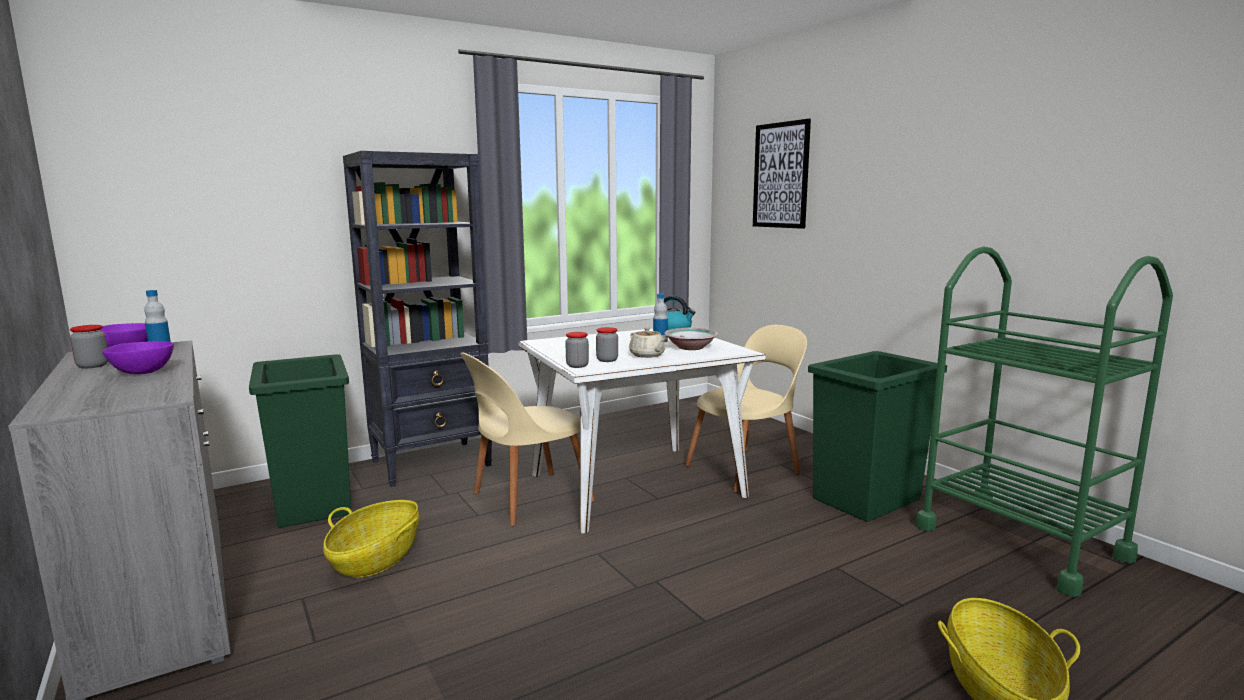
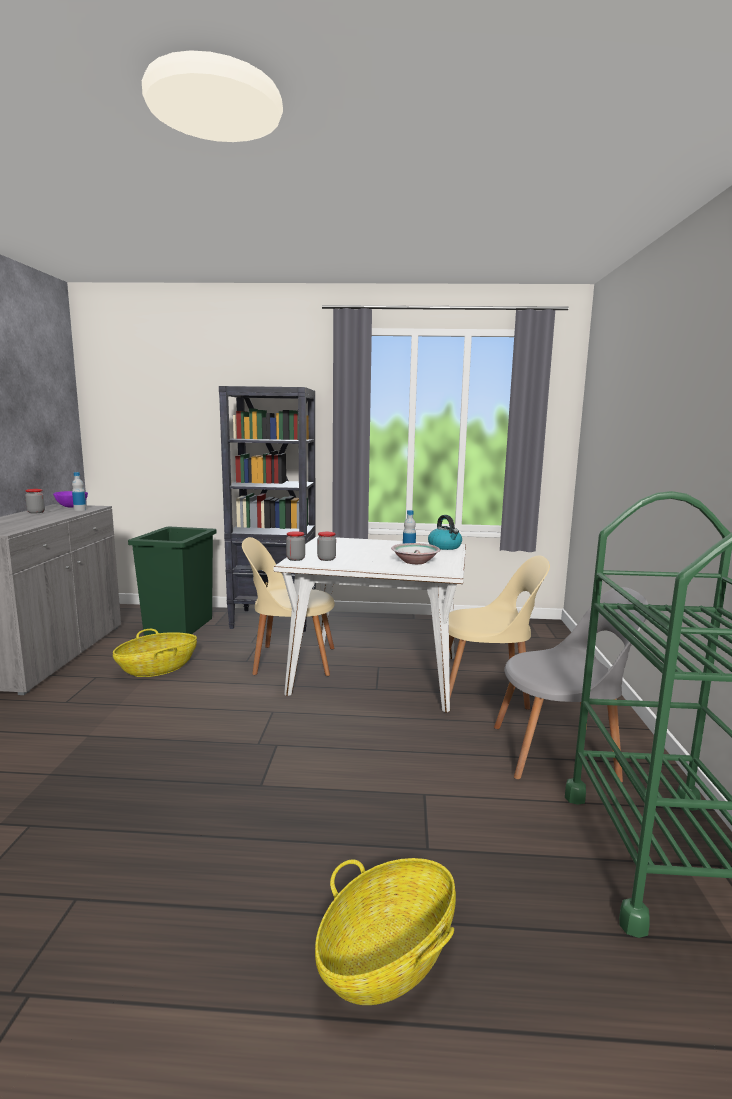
camera: 35 degrees right, 0 degrees up
purple bowl [102,341,174,374] -> none
beige teapot [629,327,667,358] -> none
picture [753,119,811,229] -> none
green trash can [808,351,947,522] -> grey chair [494,587,648,782]

